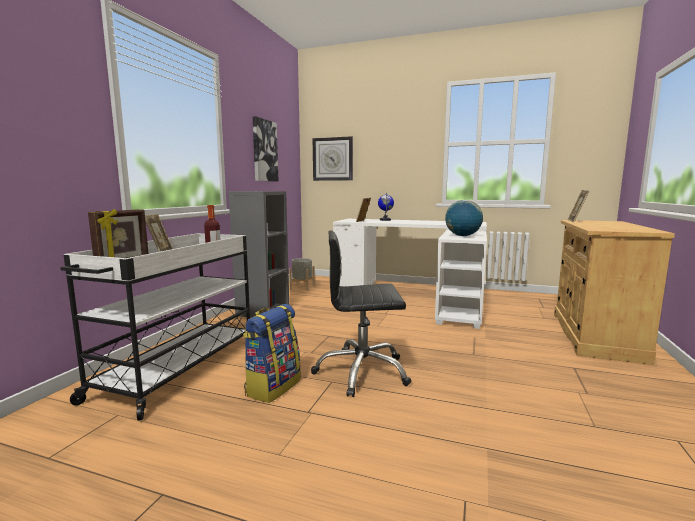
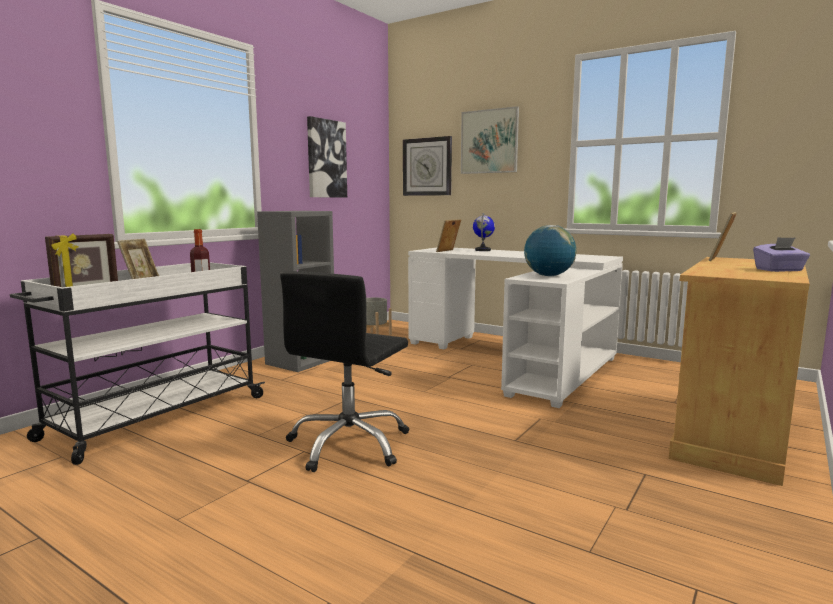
camera: 15 degrees right, 0 degrees up
backpack [243,304,301,403] -> none
black office chair [311,231,411,397] -> black office chair turned 75 degrees counterclockwise [280,271,409,472]
none -> picture [461,106,519,174]
none -> purple tissue box [753,237,810,272]

